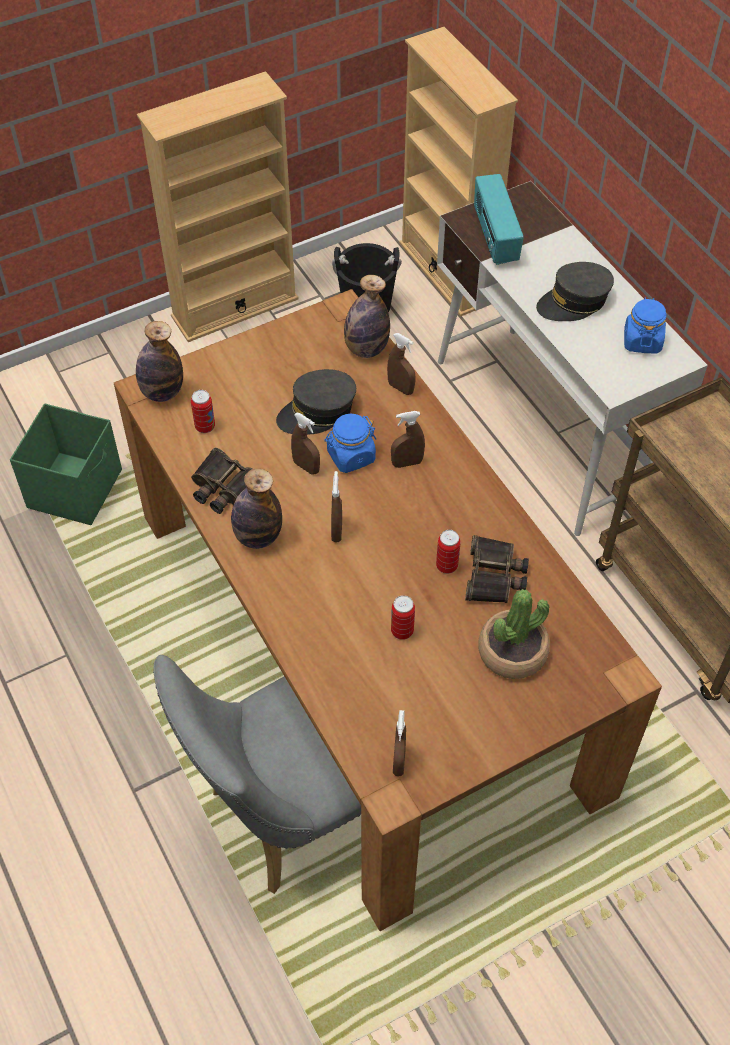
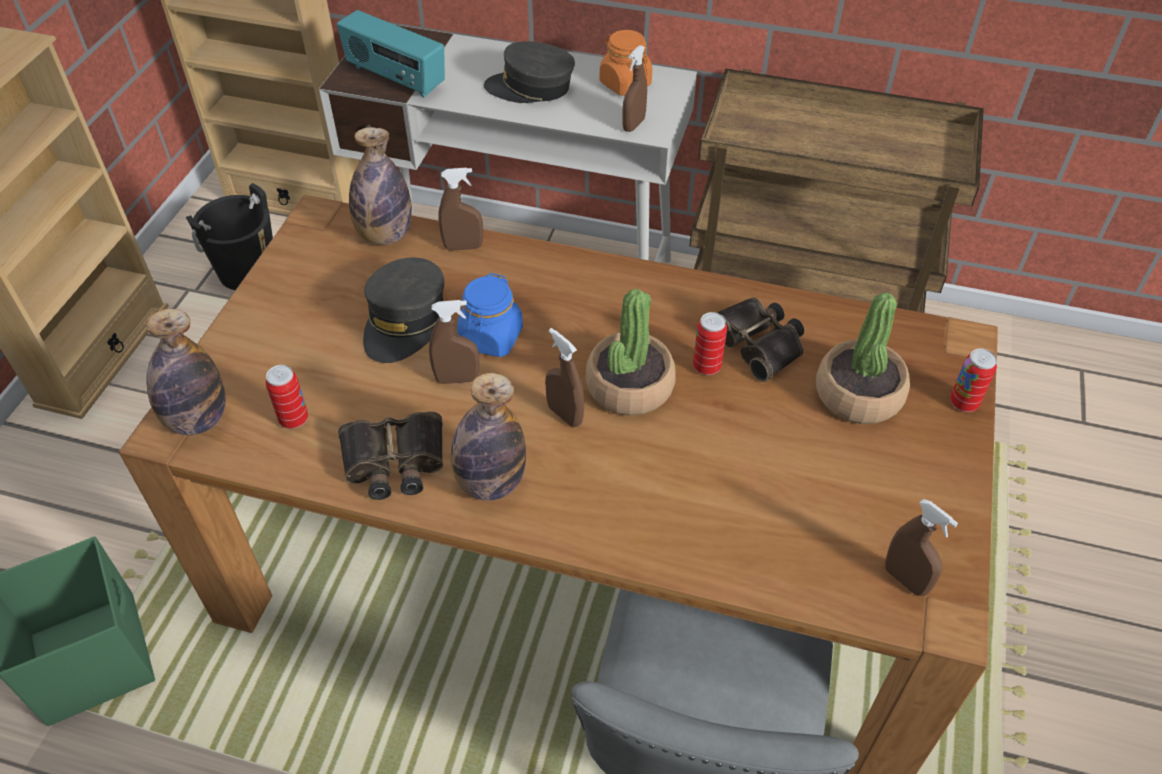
camera: 45 degrees left, 5 degrees down
brown spray bottle [391,411,425,468] -> brown spray bottle moved to [622,45,647,132]
can [391,595,415,640] -> can moved to [950,348,997,412]
grey cap [536,262,614,321] -> grey cap turned 75 degrees clockwise [484,41,575,103]
blue jar [624,298,667,354] -> orange jar [599,30,652,96]
none -> potted plant [586,289,676,416]

